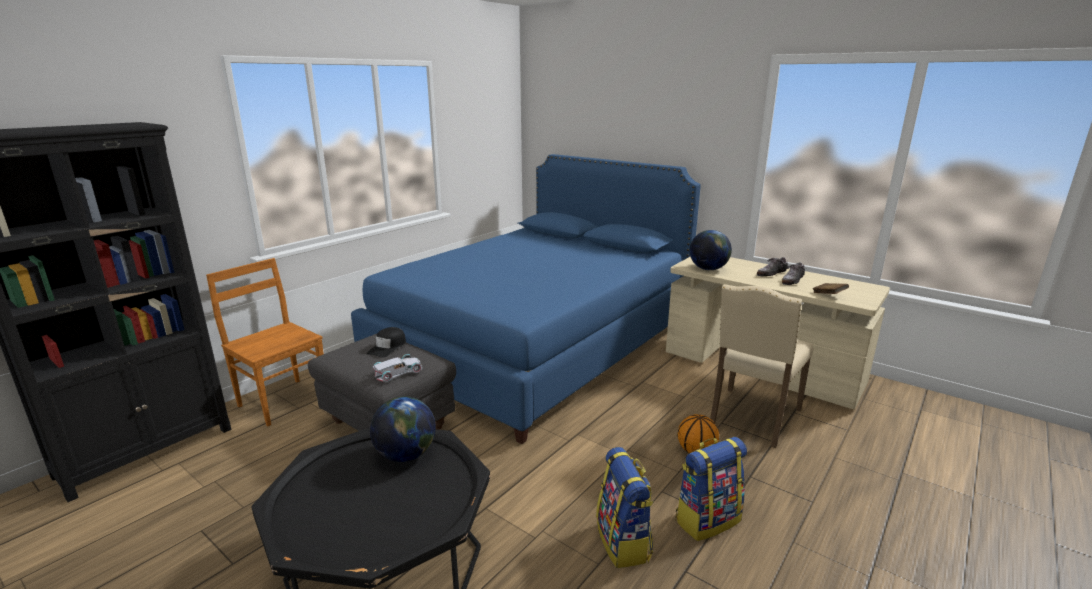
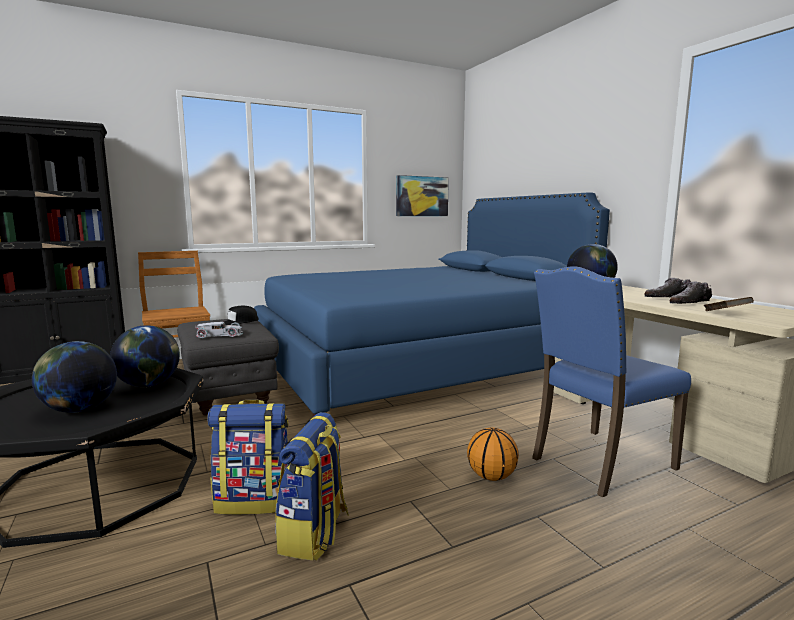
camera: 25 degrees right, 10 degrees down
backpack [676,437,747,541] -> backpack moved to [207,400,289,515]
beige chair [710,284,813,448] -> blue chair [532,266,691,497]
none -> globe [32,341,117,413]
none -> picture [396,175,449,216]

